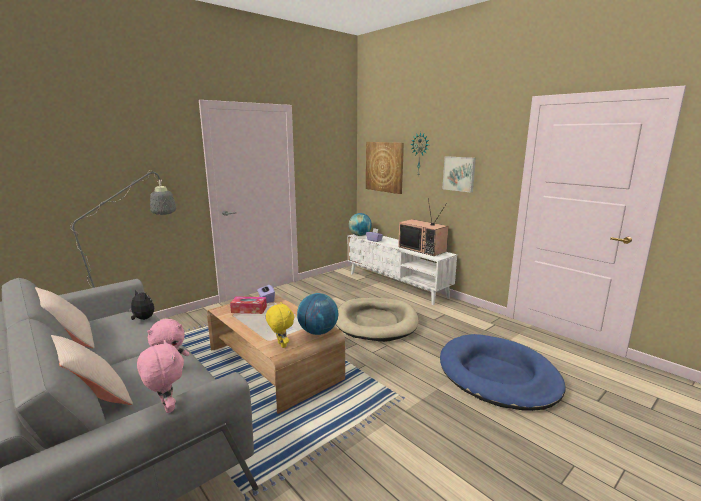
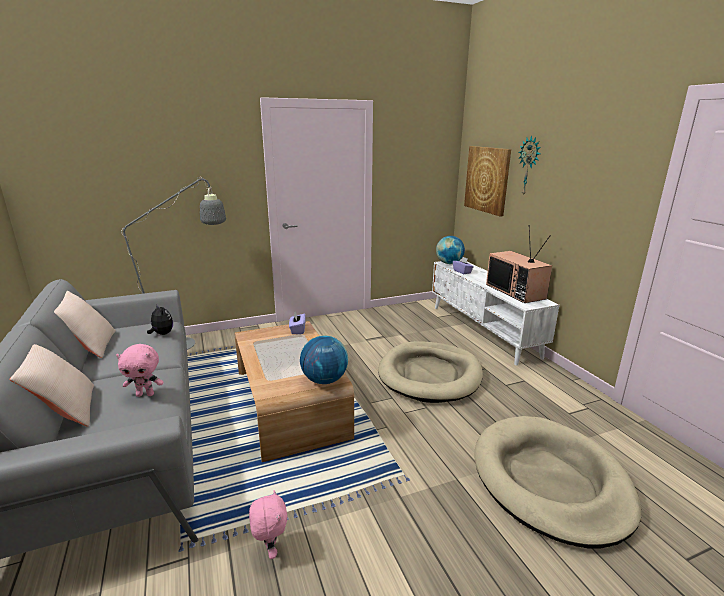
camera: 20 degrees right, 5 degrees up
pink plush toy [137,340,184,413] -> pink plush toy moved to [249,490,288,559]
tissue box [230,296,267,314] -> none
yellow plush toy [266,303,294,348] -> none
blue dog bed [440,334,566,411] -> beige dog bed [474,416,641,548]
picture [442,156,476,193] -> none

